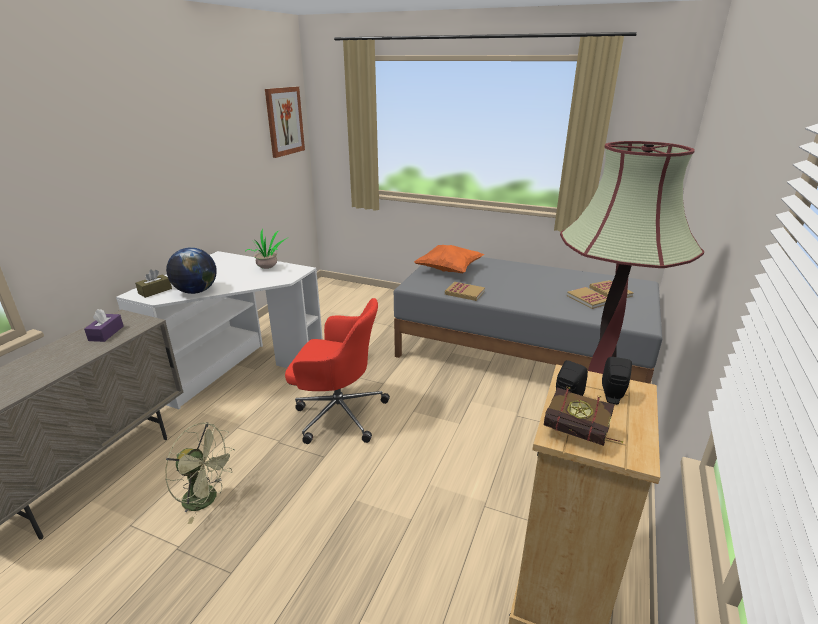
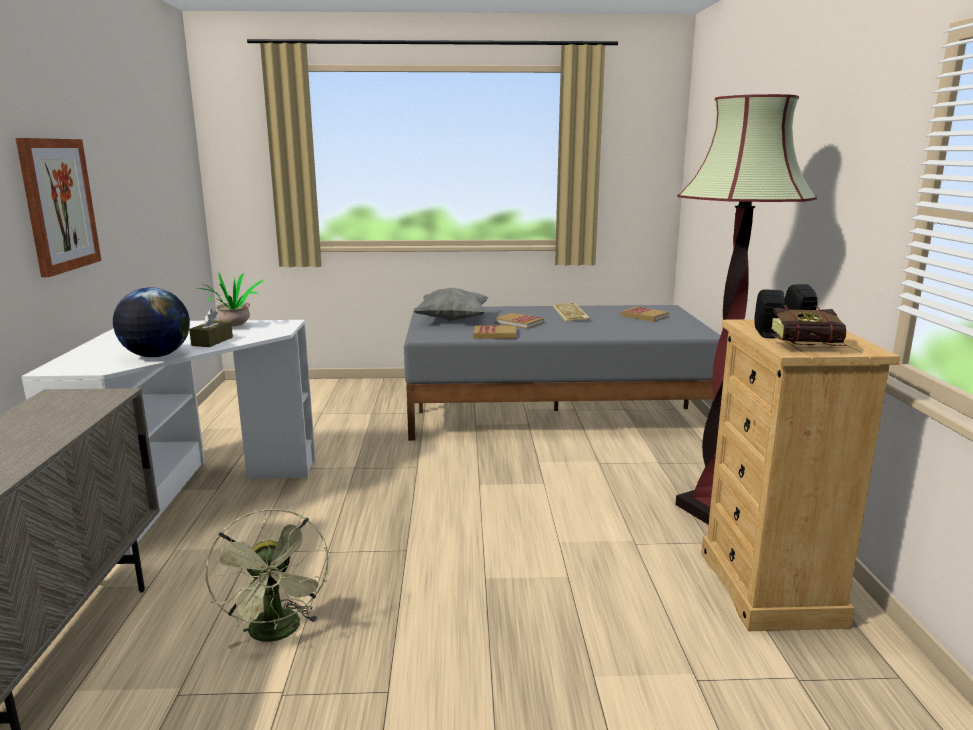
camera: 25 degrees left, 10 degrees down
purple tissue box [84,309,124,342] -> none
brown tissue box [135,269,172,298] -> brown tissue box moved to [189,309,233,347]
green fan [165,422,235,524] -> green fan turned 75 degrees clockwise [205,509,329,649]
picture [265,87,305,158] -> picture moved to [16,138,101,277]
red office chair [285,298,390,444] -> none
orange pillow [414,245,484,273] -> grey pillow [413,288,488,321]
book [567,287,607,309] -> book moved to [495,313,544,329]
none -> keyboard [553,303,590,322]

